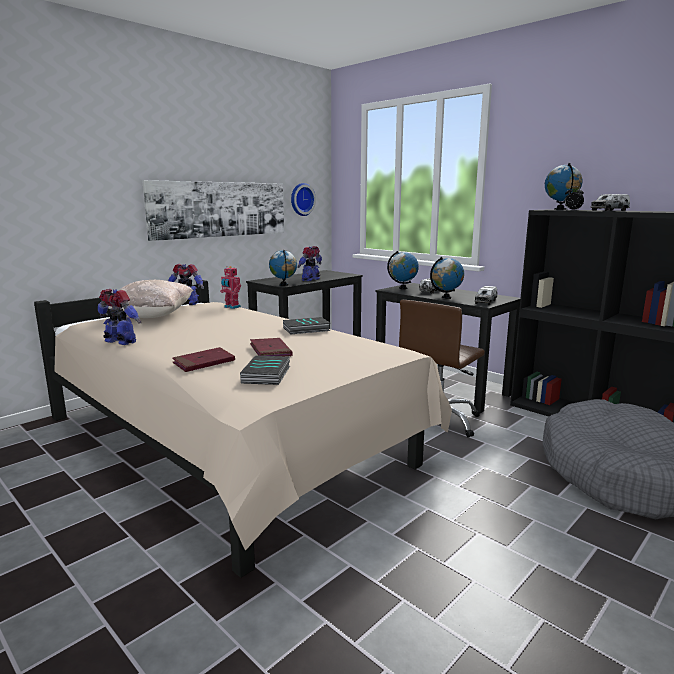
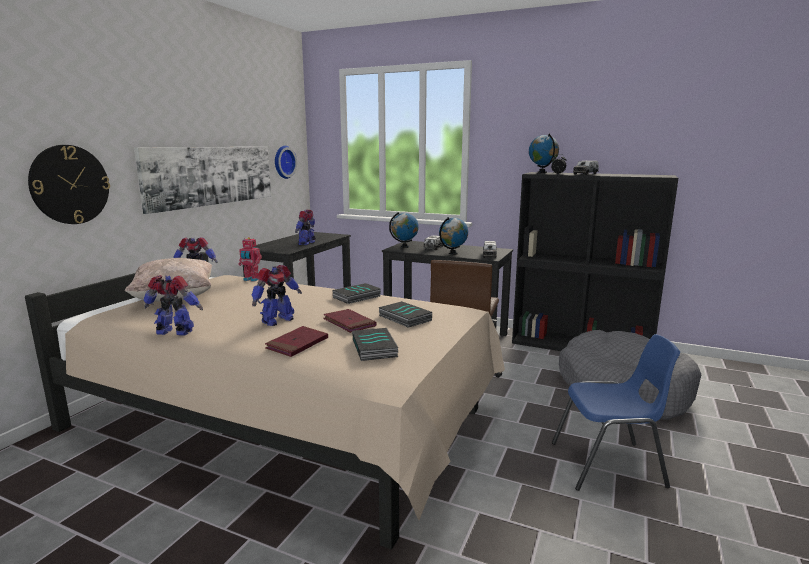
camera: 20 degrees left, 0 degrees up
globe [269,250,297,286] -> none
none -> wall clock [28,145,110,224]
none -> toy robot [252,265,302,326]
none -> book [378,301,432,328]
none -> blue chair [552,334,680,491]

